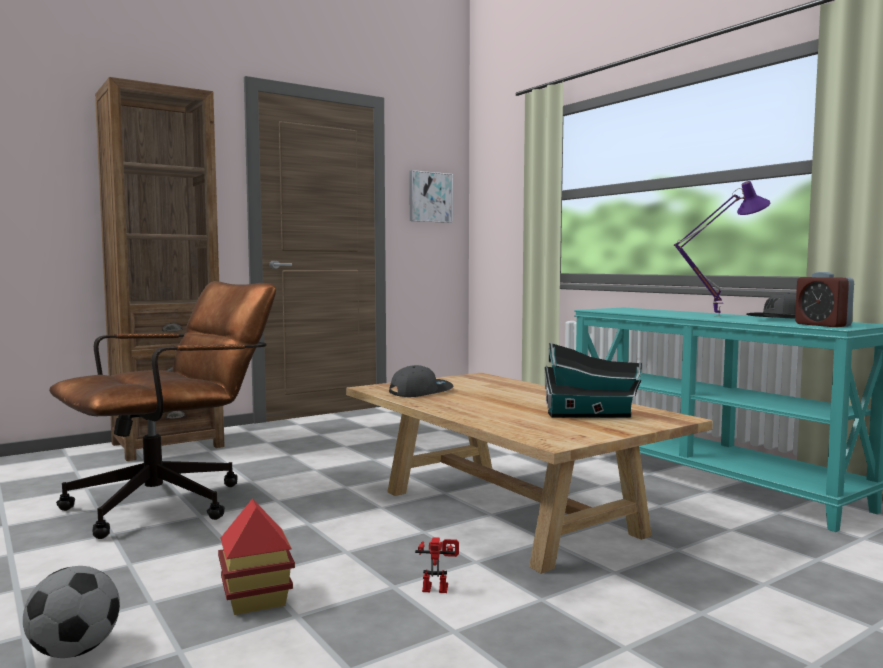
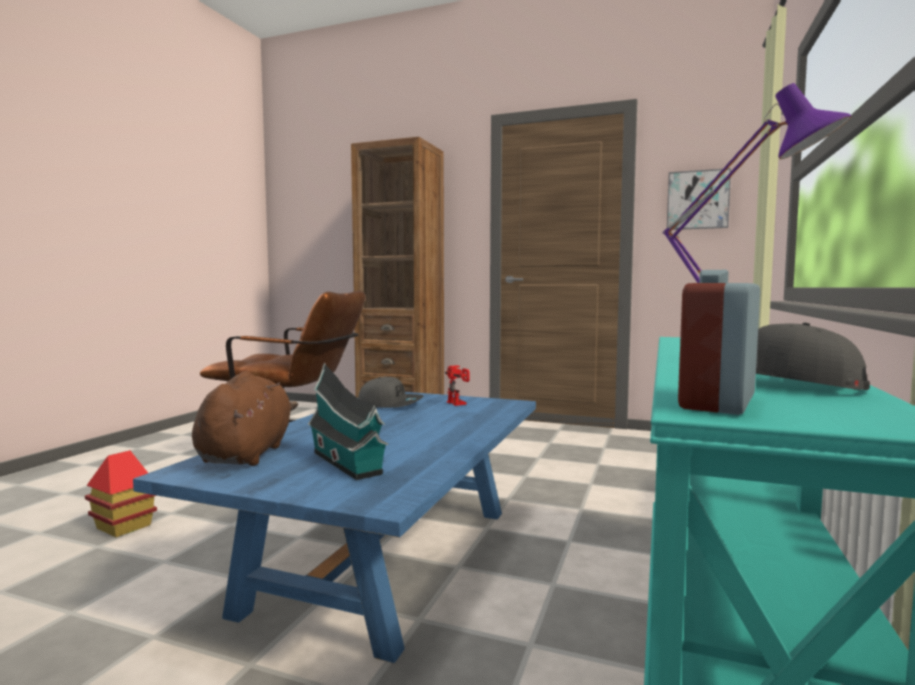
camera: 55 degrees right, 0 degrees up
football [23,566,120,658] -> none
beige coffee table [346,373,713,574] -> blue coffee table [133,392,536,663]
toy robot [415,537,459,593] -> toy robot moved to [445,365,470,406]
none -> brown plush toy [192,371,298,466]

